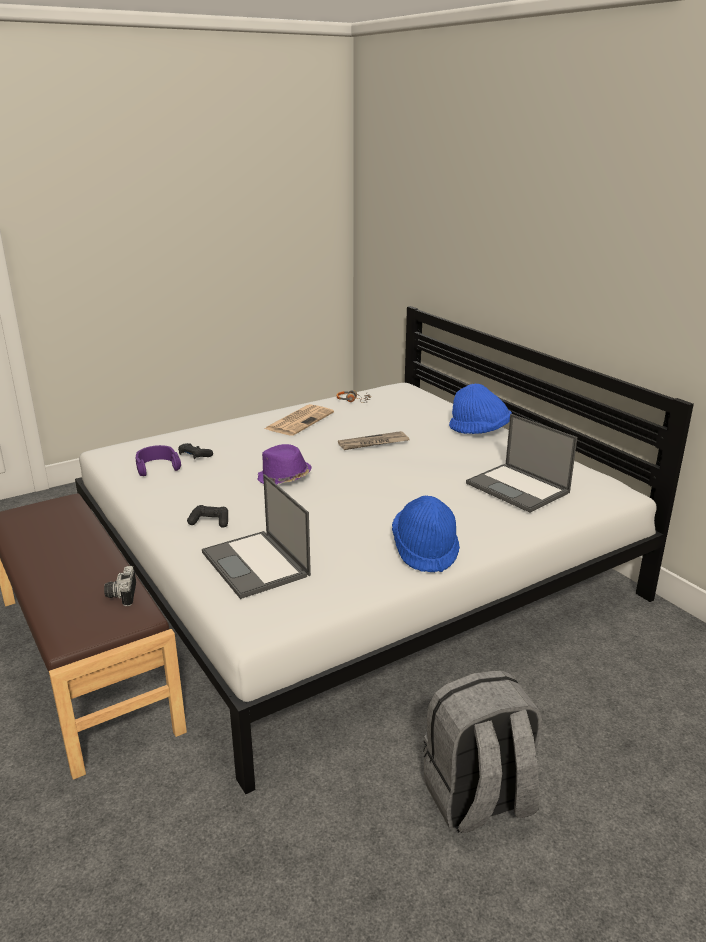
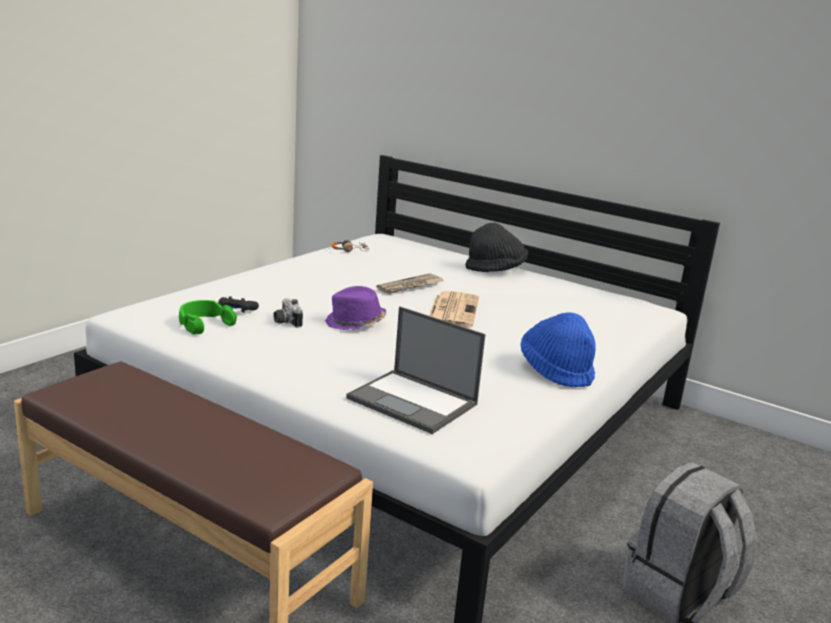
camera: 25 degrees left, 5 degrees down
camera [104,566,136,606] -> camera moved to [273,298,303,328]
purple headphones [136,445,181,476] -> green headphones [179,300,237,334]
black game controller [187,505,228,528] -> none
newspaper [265,404,334,436] -> newspaper moved to [429,291,479,328]
blue hat [449,384,512,434] -> black hat [465,223,528,272]
laptop [466,414,577,513] -> none

